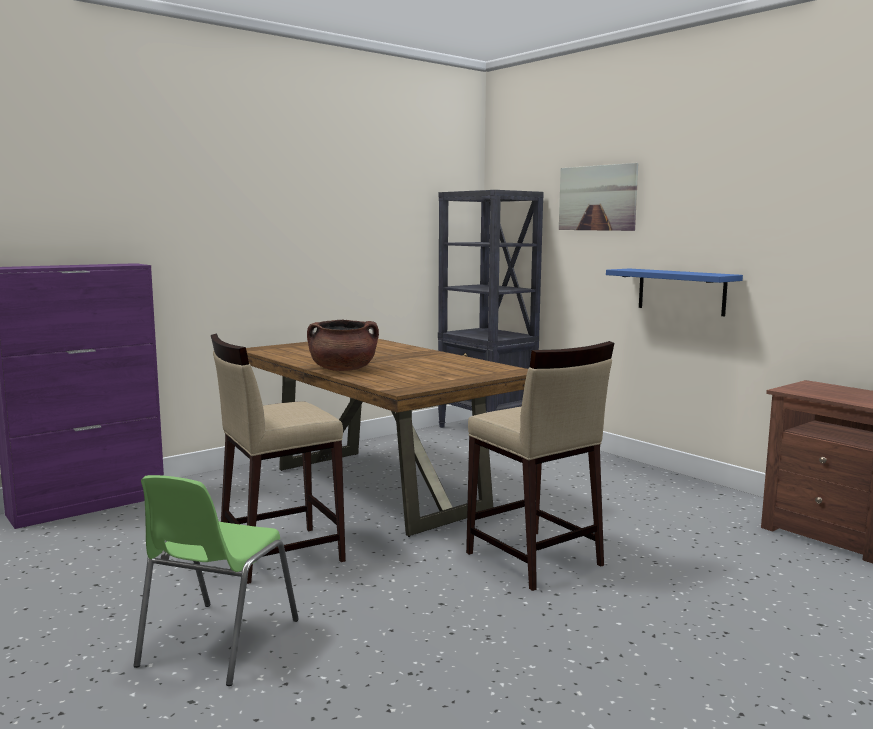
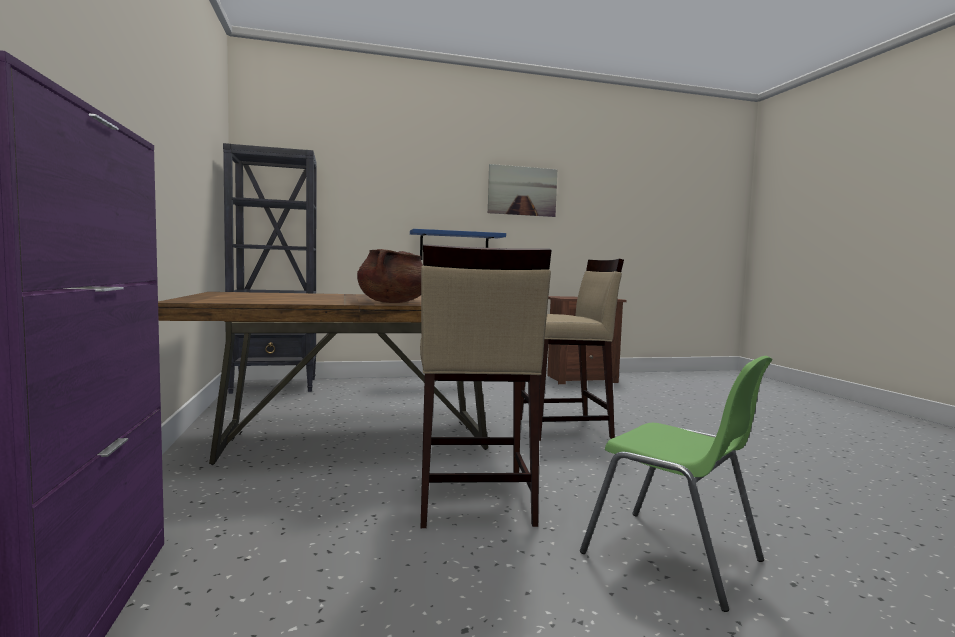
camera: 65 degrees left, 5 degrees down
picture [559,163,638,231] -> picture moved to [488,164,557,217]

